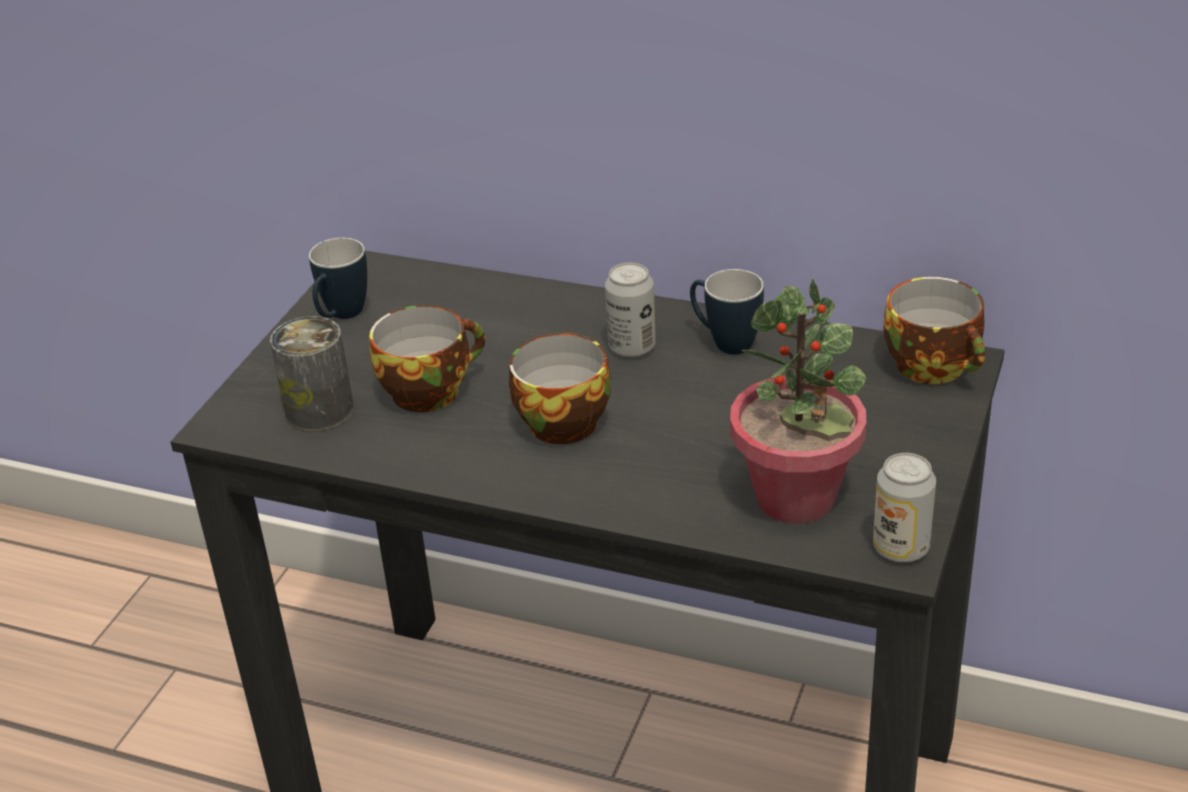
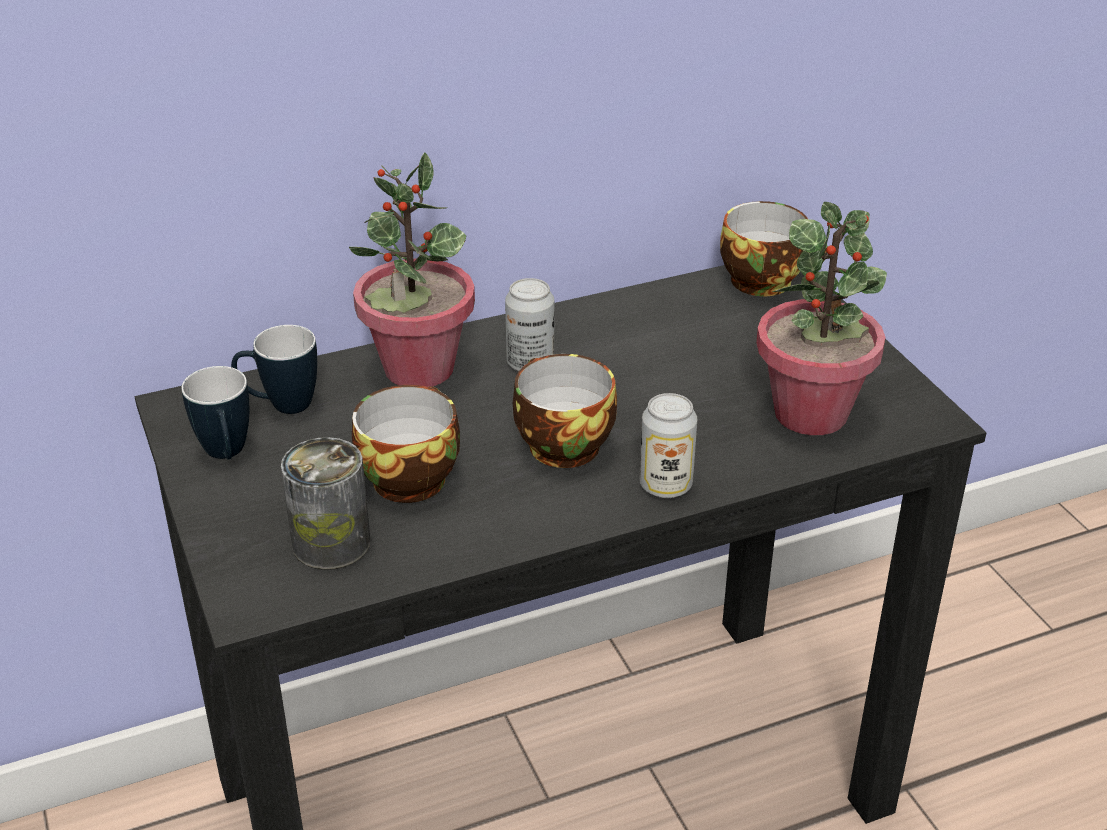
camera: 45 degrees left, 0 degrees up
mug [690,269,764,355] -> mug moved to [231,325,317,414]
can [873,453,936,562] -> can moved to [639,393,697,498]
none -> potted plant [349,152,475,387]

